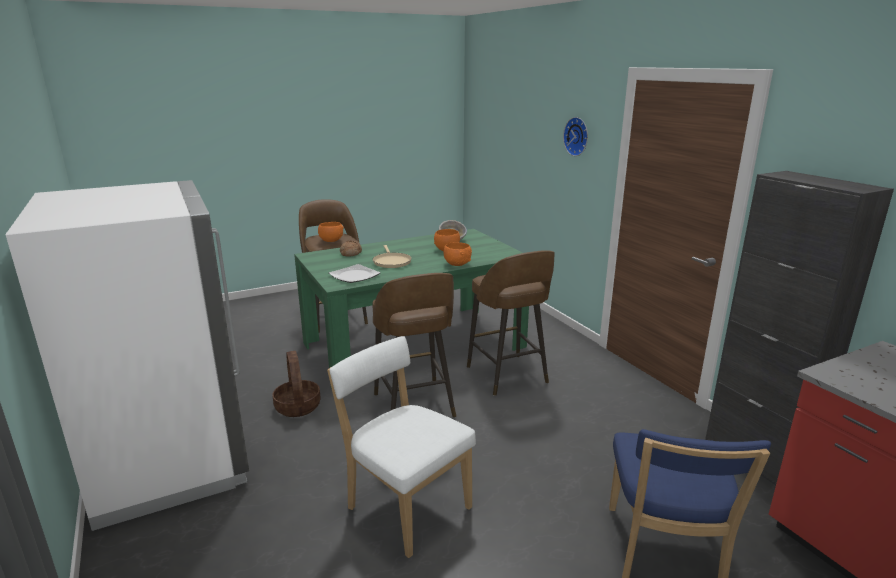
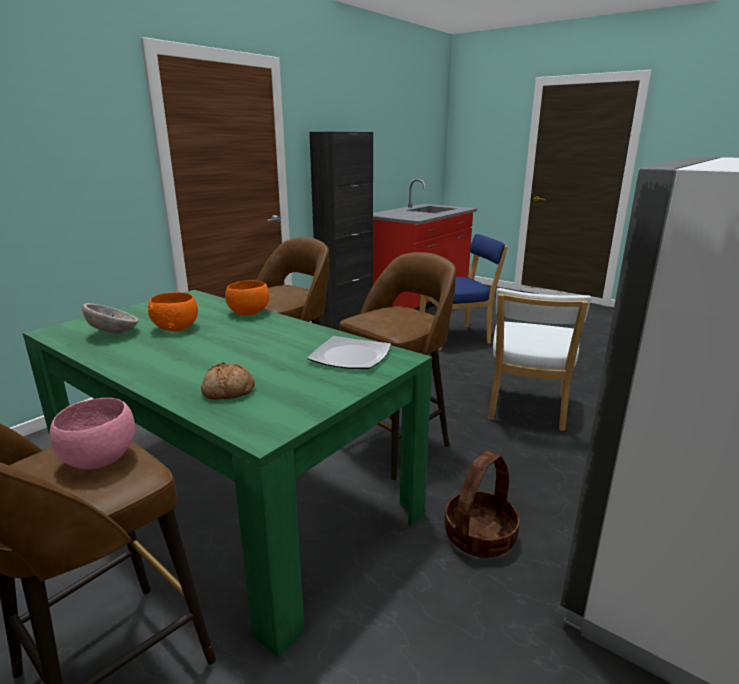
camera: 115 degrees left, 0 degrees up
orange bowl [318,222,344,242] -> pink bowl [49,398,135,469]
beige frying pan [373,245,412,268] -> none
wall clock [563,117,588,156] -> none

